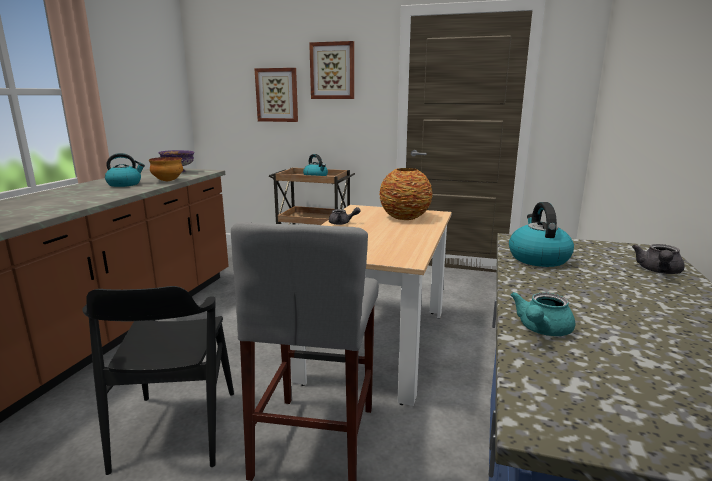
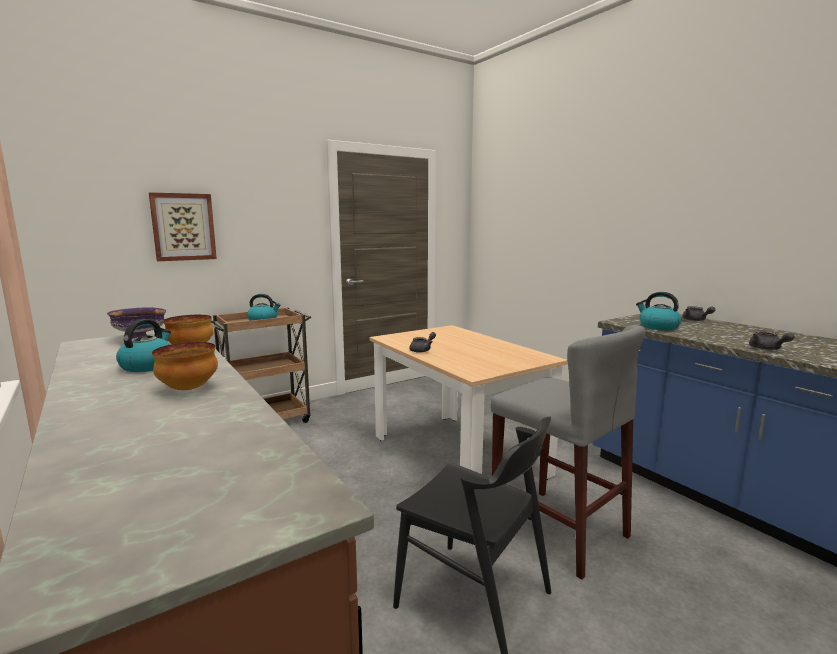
camera: 50 degrees left, 5 degrees down
picture [309,41,354,99] -> none
vase [379,168,432,220] -> none
turquoise teapot [511,292,575,336] -> grey teapot [749,330,794,350]
none -> bowl [152,342,218,390]

